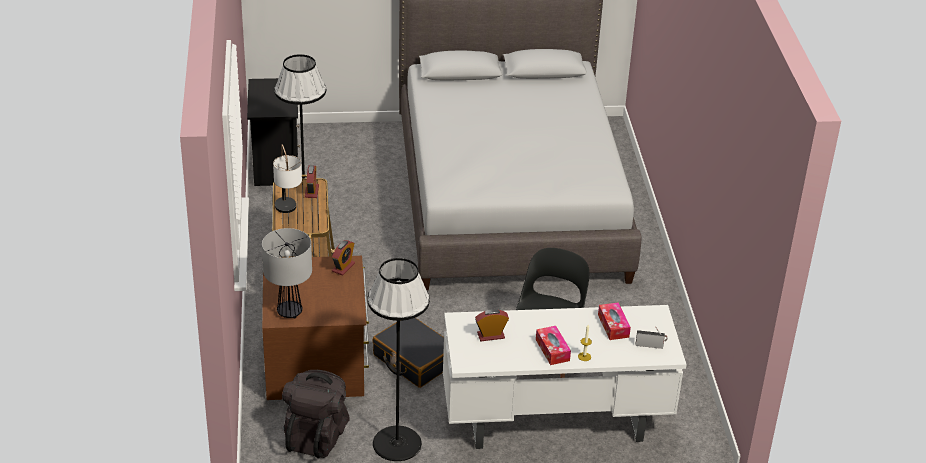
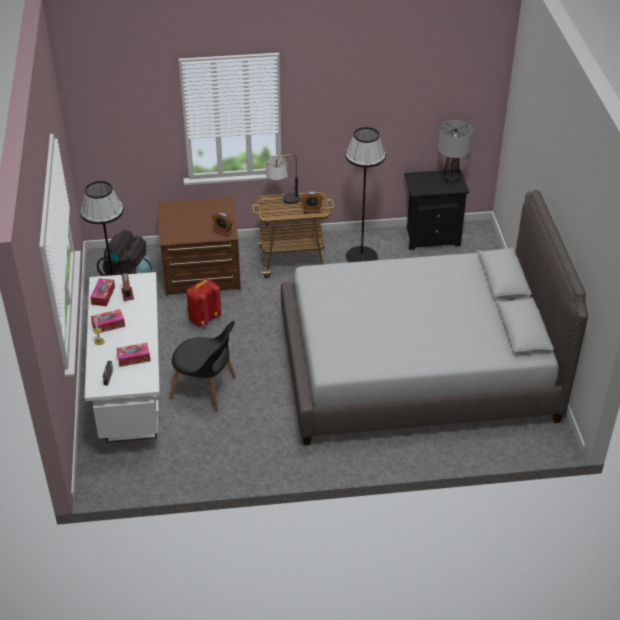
camera: 90 degrees right, 5 degrees up
table lamp [262,228,312,319] -> table lamp moved to [438,120,473,182]
black suitcase [372,318,444,388] -> red backpack [187,279,222,326]
none -> tissue box [90,278,115,306]

